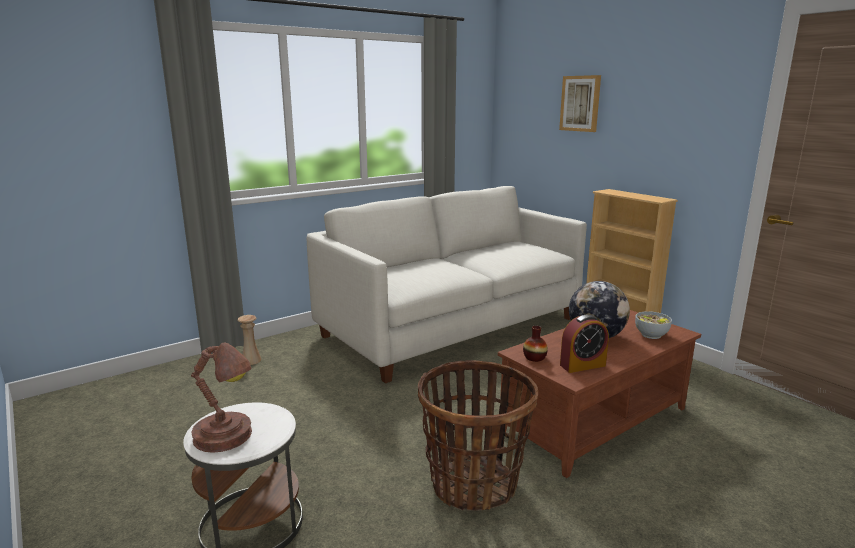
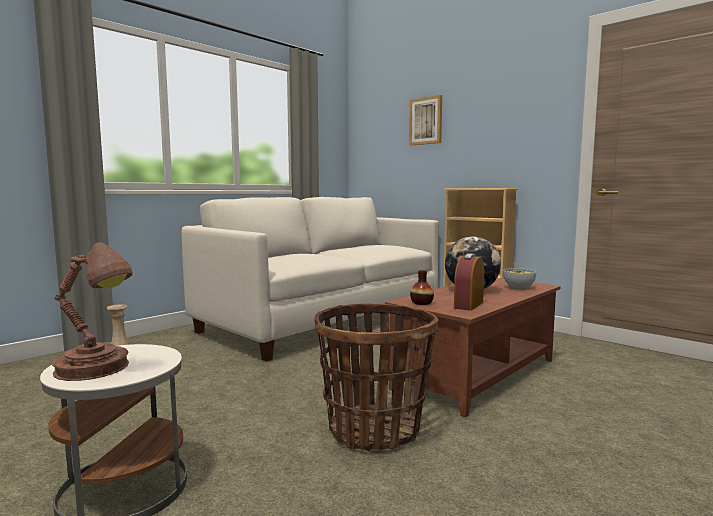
camera: 10 degrees left, 10 degrees down
alarm clock [560,315,609,373] -> alarm clock turned 150 degrees clockwise [454,253,484,311]

